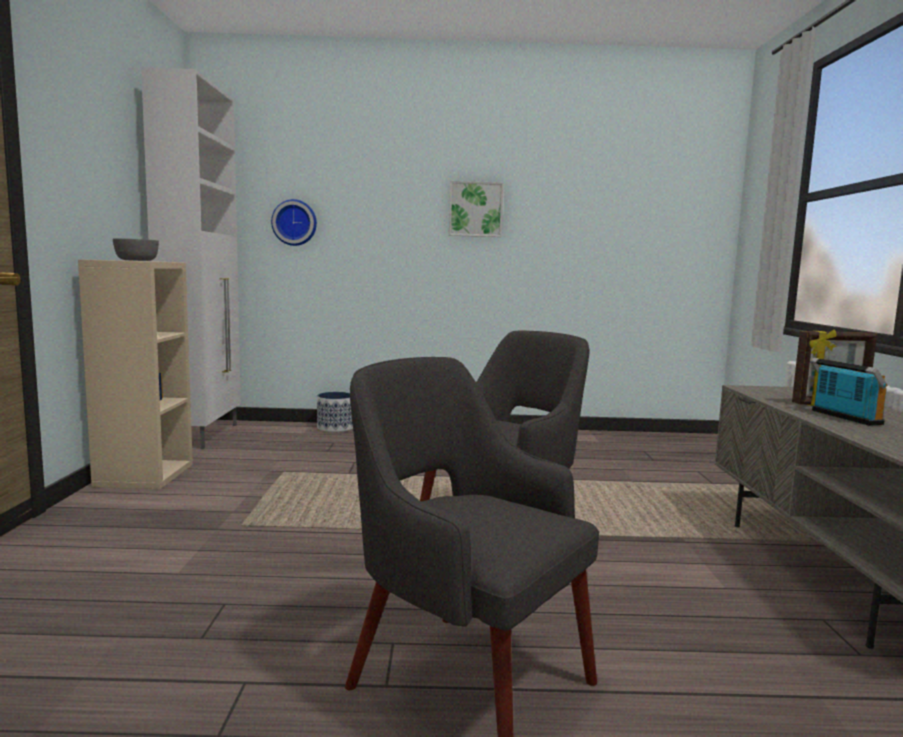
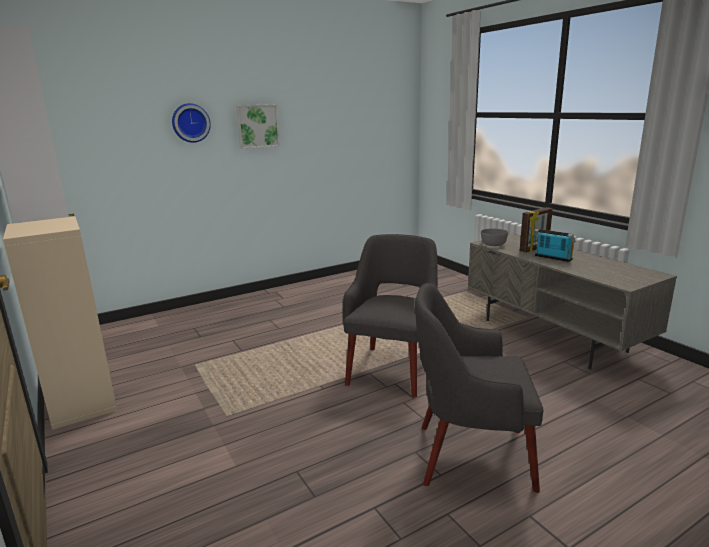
camera: 30 degrees left, 10 degrees up
grey bowl [113,238,159,261] -> grey bowl moved to [481,228,508,246]
wall clock [271,199,317,246] -> wall clock moved to [172,103,211,143]
planter [317,392,353,432] -> none

